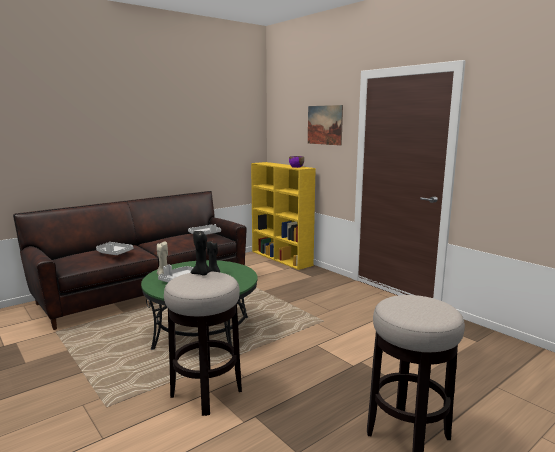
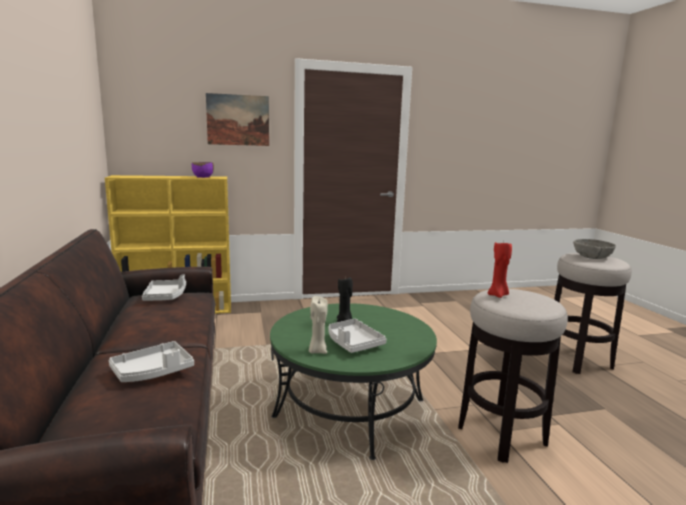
camera: 65 degrees left, 0 degrees up
black candle [191,231,212,275] -> red candle [488,242,512,298]
none -> grey bowl [573,239,616,259]

